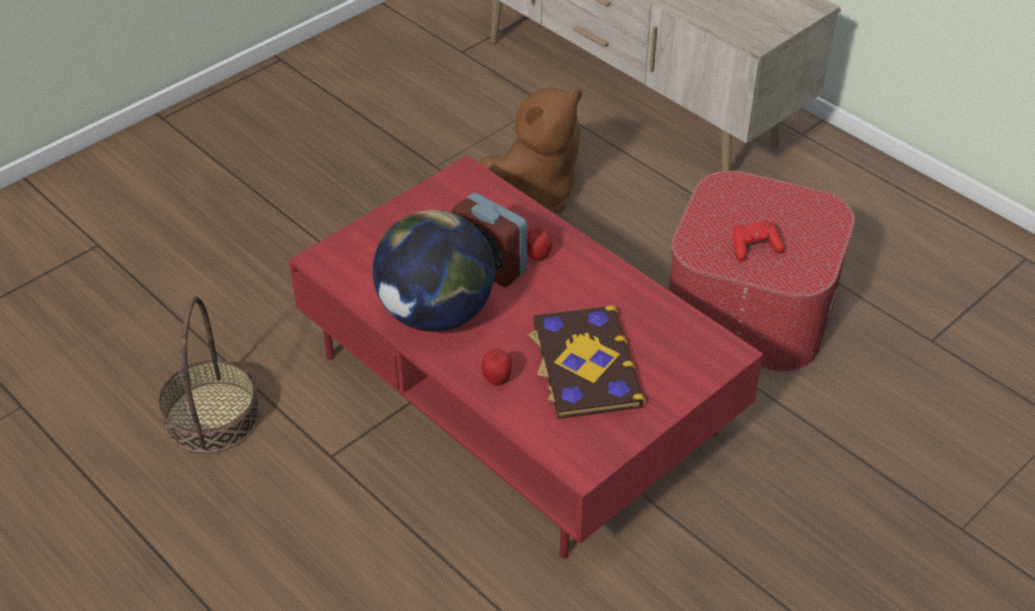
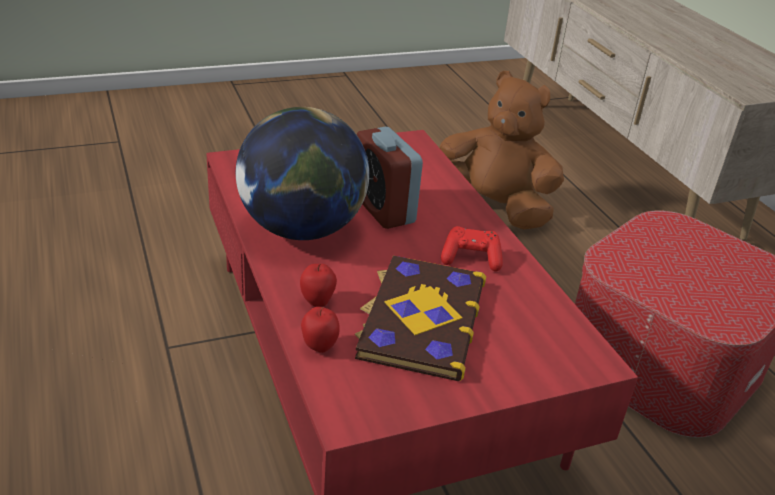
camera: 20 degrees right, 10 degrees down
basket [158,297,260,454] -> none
brown plush toy [479,87,582,213] -> brown plush toy turned 135 degrees counterclockwise [439,71,564,230]
apple [527,228,552,260] -> apple moved to [301,307,340,353]
red game controller [733,220,785,261] -> red game controller moved to [441,226,503,272]

